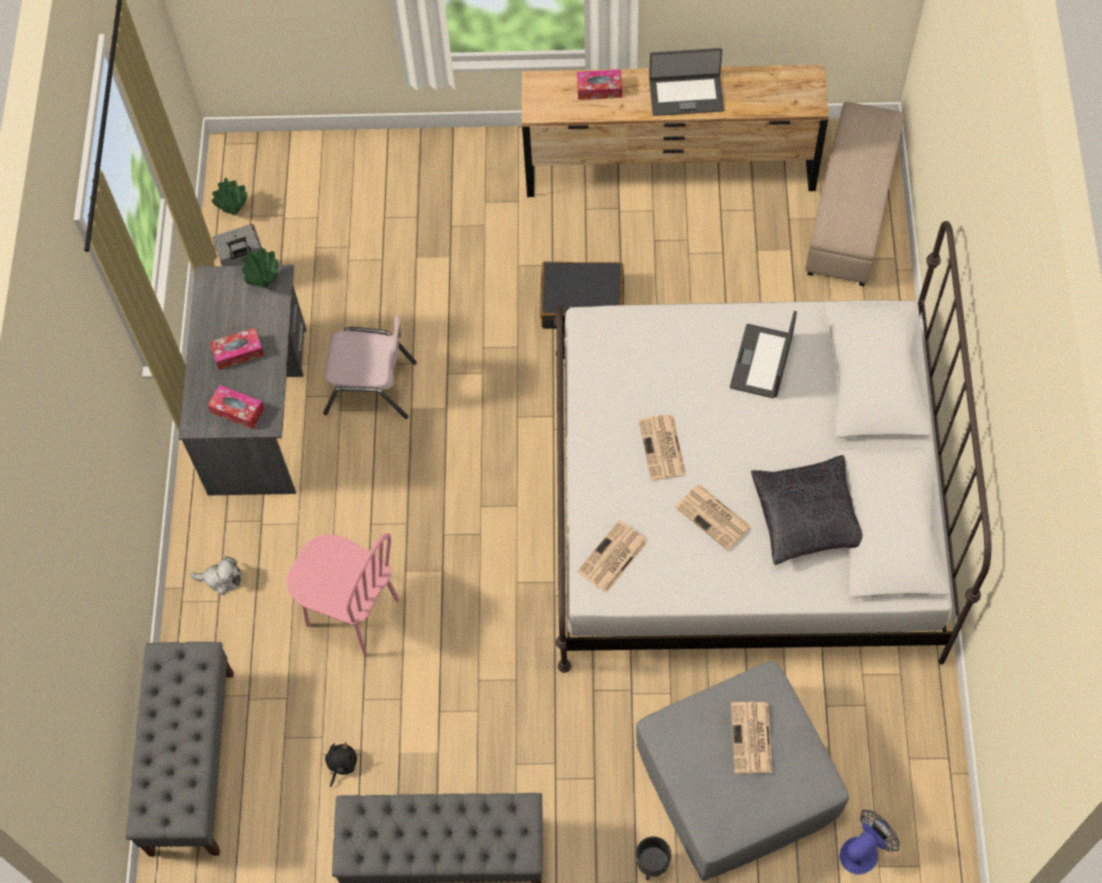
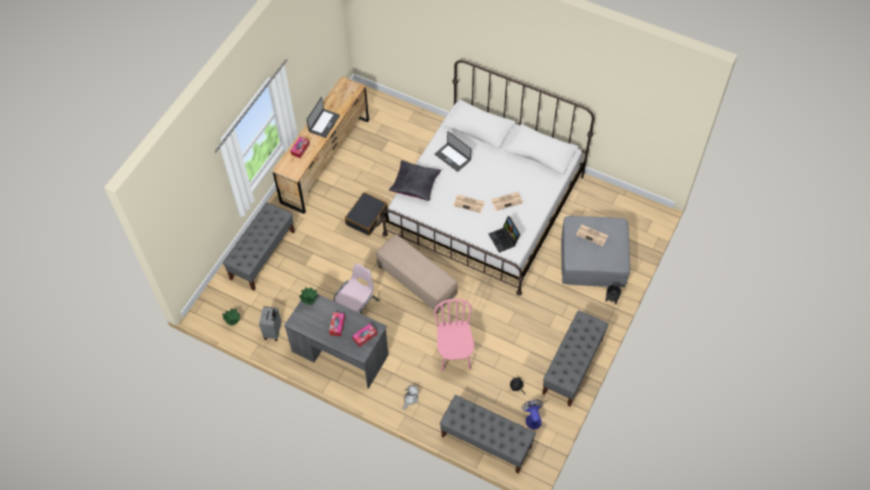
camera: 65 degrees left, 5 degrees down
pink chair [287,533,399,657] -> pink chair turned 60 degrees counterclockwise [434,299,474,372]
newspaper [577,520,648,593] -> laptop [489,216,520,253]
black pillow [751,455,862,565] -> black pillow moved to [389,160,441,201]
beige ottoman [805,102,905,286] -> beige ottoman moved to [376,234,458,313]
fan [839,810,900,875] -> fan moved to [521,400,543,429]
none -> grey bench [223,202,295,291]

